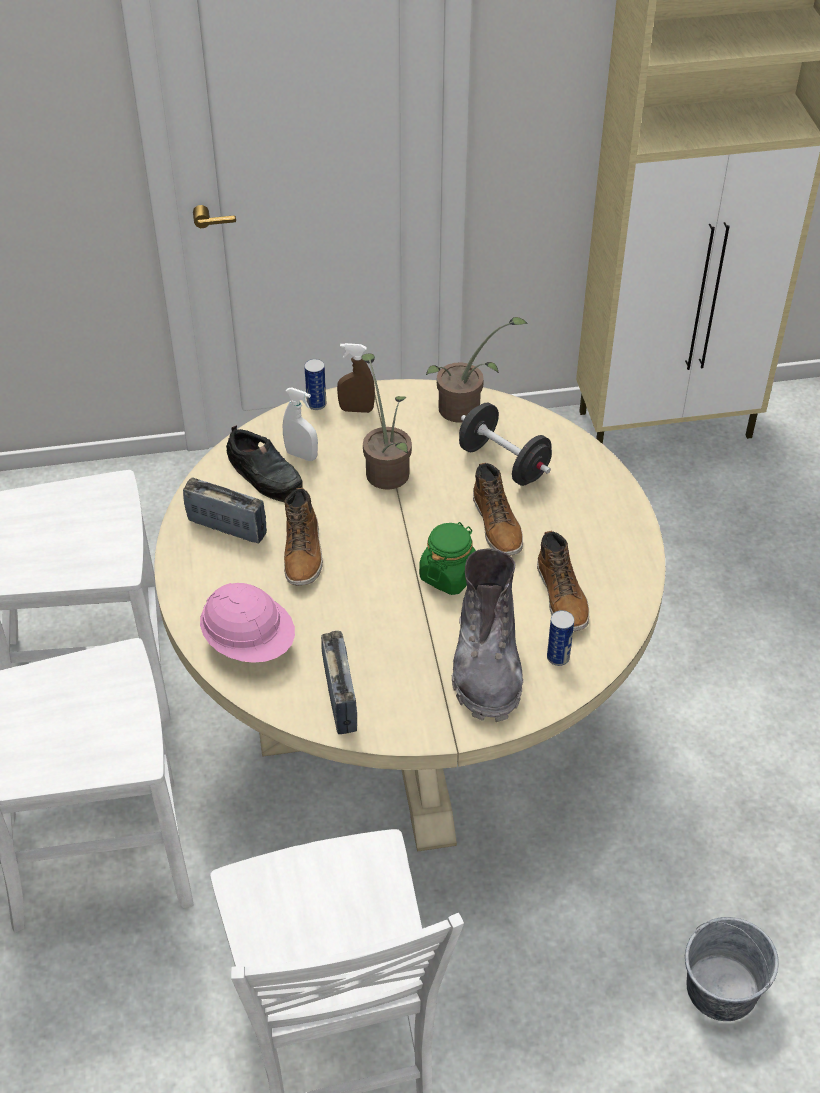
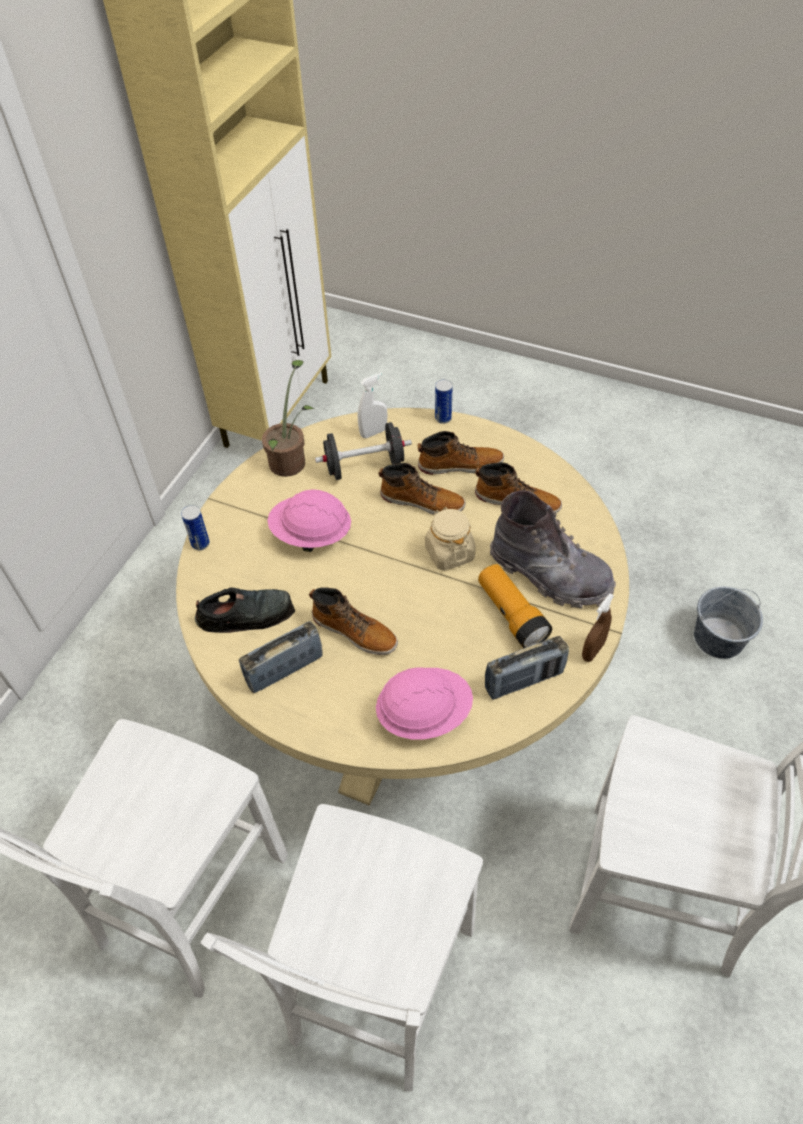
camera: 55 degrees left, 5 degrees up
white spray bottle [283,387,318,461] -> white spray bottle moved to [358,373,388,438]
radio [321,631,357,734] -> radio turned 135 degrees clockwise [485,636,569,700]
brown spray bottle [337,343,375,413] -> brown spray bottle moved to [582,594,614,662]
potted plant [361,353,412,490] -> pink hard hat [267,489,351,552]
green jar [419,522,476,595] -> beige jar [425,507,476,571]
can [547,610,574,666] -> can moved to [435,379,453,424]
none -> boot [418,431,504,475]
none -> flashlight [478,564,552,648]

